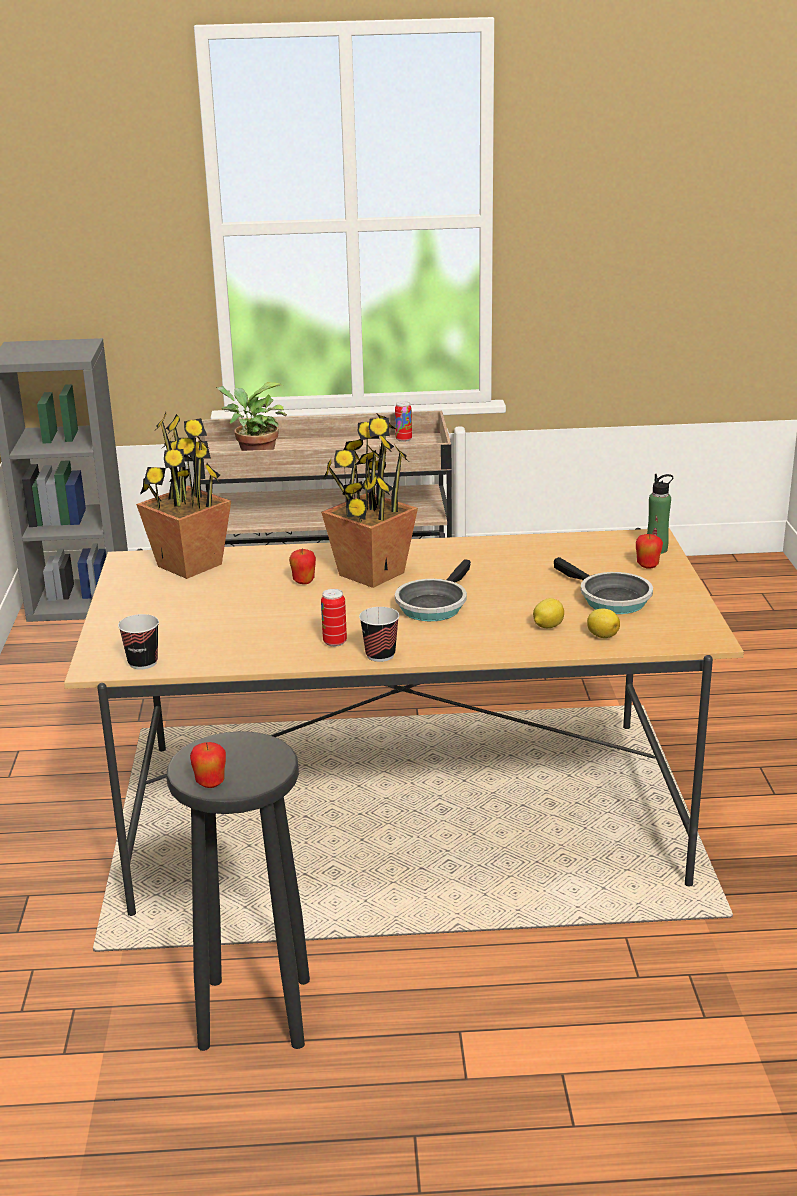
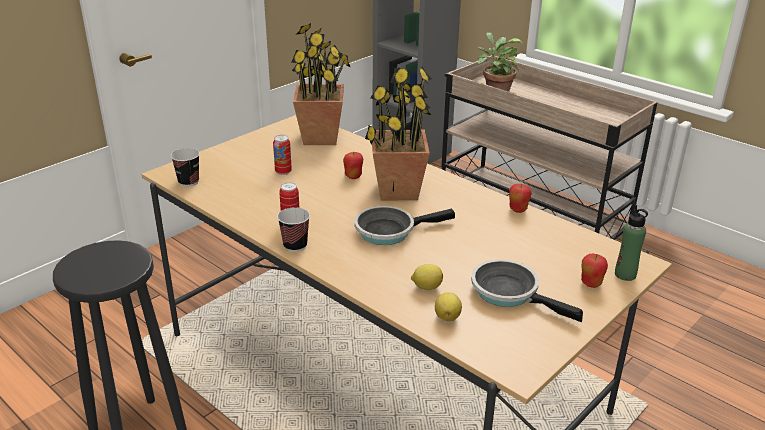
camera: 45 degrees right, 5 degrees up
apple [190,742,226,788] -> apple moved to [509,184,532,213]
can [395,401,412,442] -> can moved to [273,135,292,175]
frying pan [554,557,653,614] -> frying pan turned 120 degrees clockwise [471,259,583,322]

